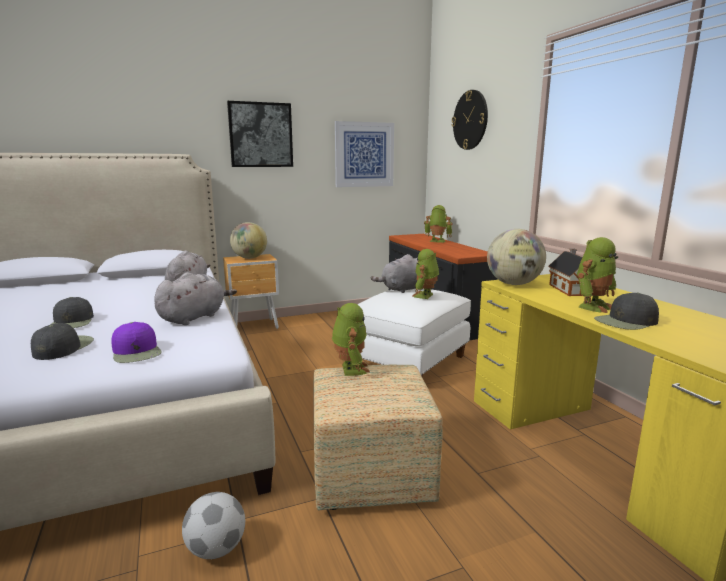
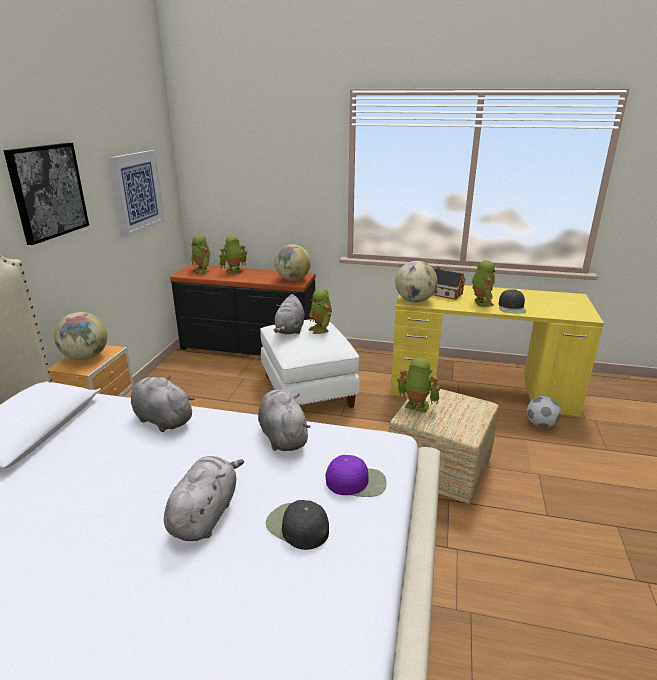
camera: 55 degrees left, 10 degrees up
black cap [50,297,94,328] -> grey plush toy [164,456,244,541]
football [182,492,245,559] -> football moved to [527,396,561,428]
wall clock [452,90,488,150] -> none
none -> toy robot [191,235,210,274]
none -> globe [275,244,311,281]

